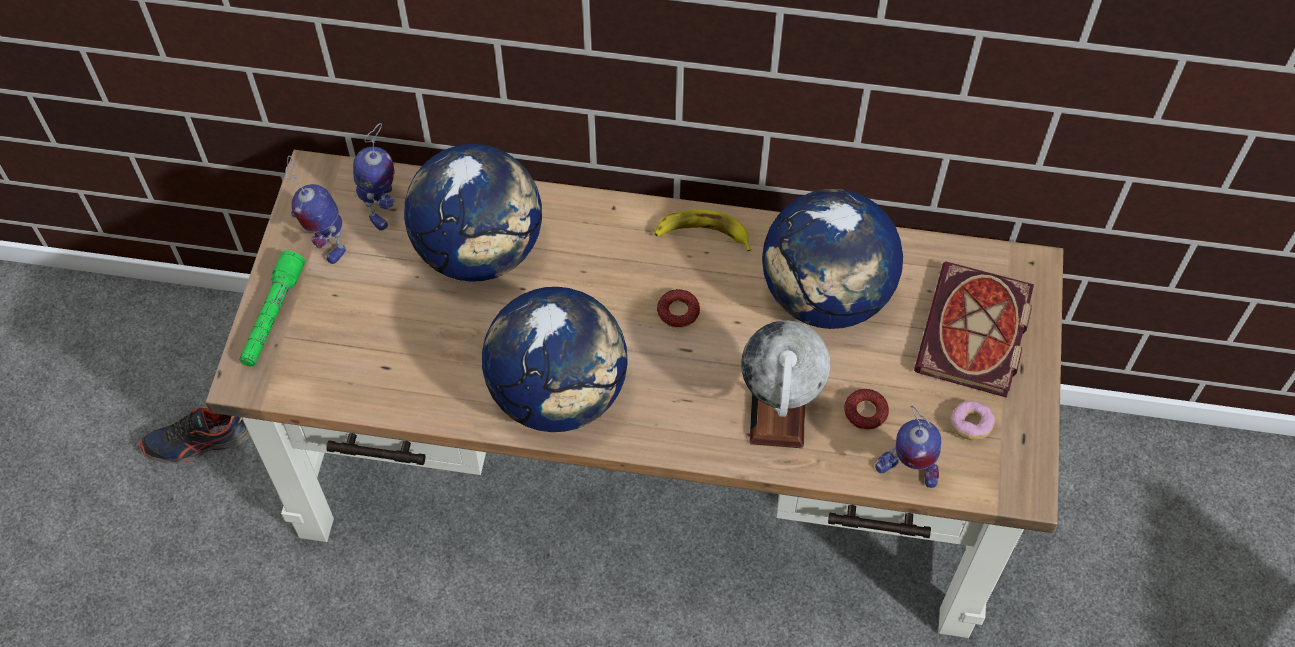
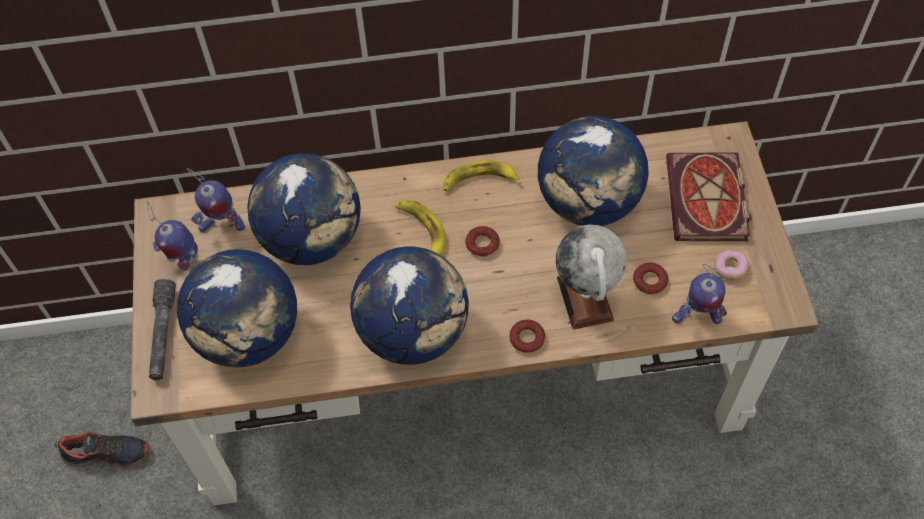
camera: 15 degrees left, 0 degrees up
shoe [140,408,250,464] -> shoe turned 150 degrees counterclockwise [55,432,149,468]
green flashlight [239,251,305,367] -> grey flashlight [149,279,176,380]
toy robot [353,123,395,231] -> toy robot turned 105 degrees clockwise [186,168,245,232]
none -> globe [177,249,297,368]
none -> banana [395,200,446,255]
none -> donut [509,320,545,353]

